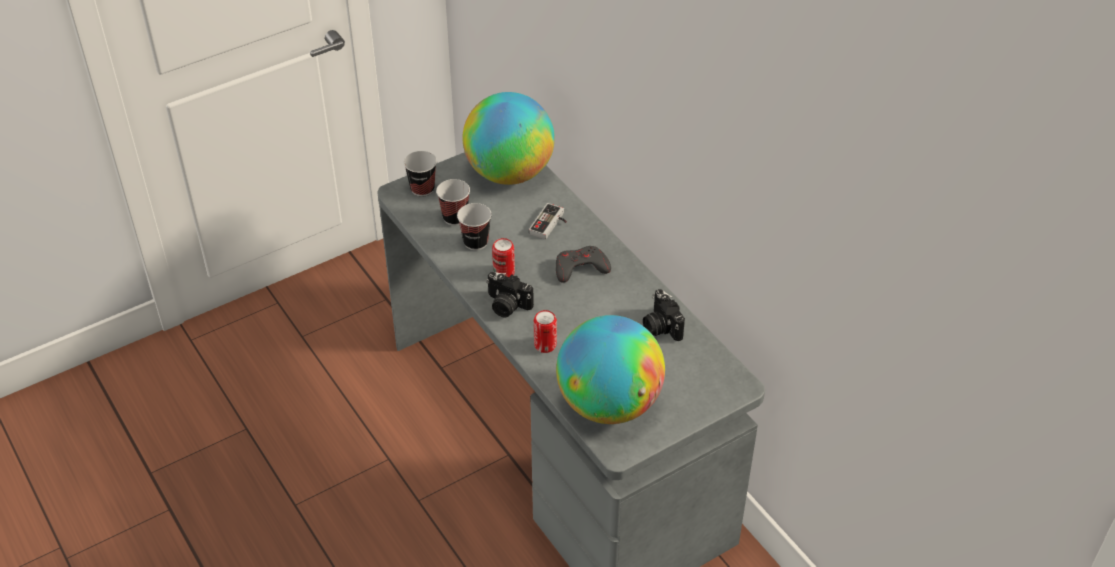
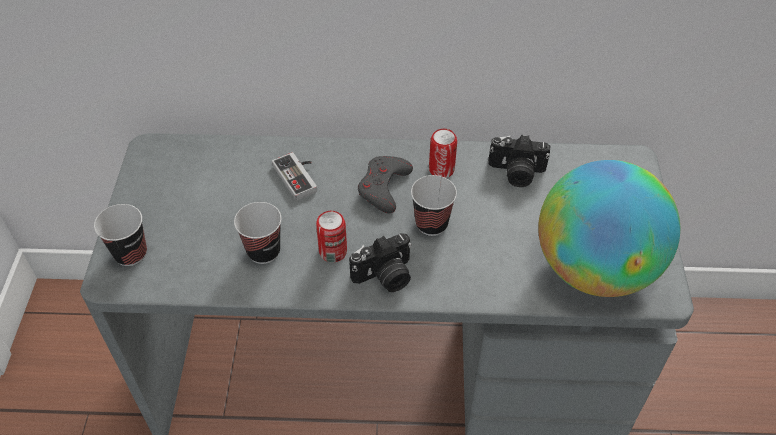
camera: 55 degrees left, 5 degrees up
cup [436,179,470,226] -> cup moved to [411,175,457,236]
globe [462,92,555,185] -> none
can [534,310,557,353] -> can moved to [429,129,457,178]

